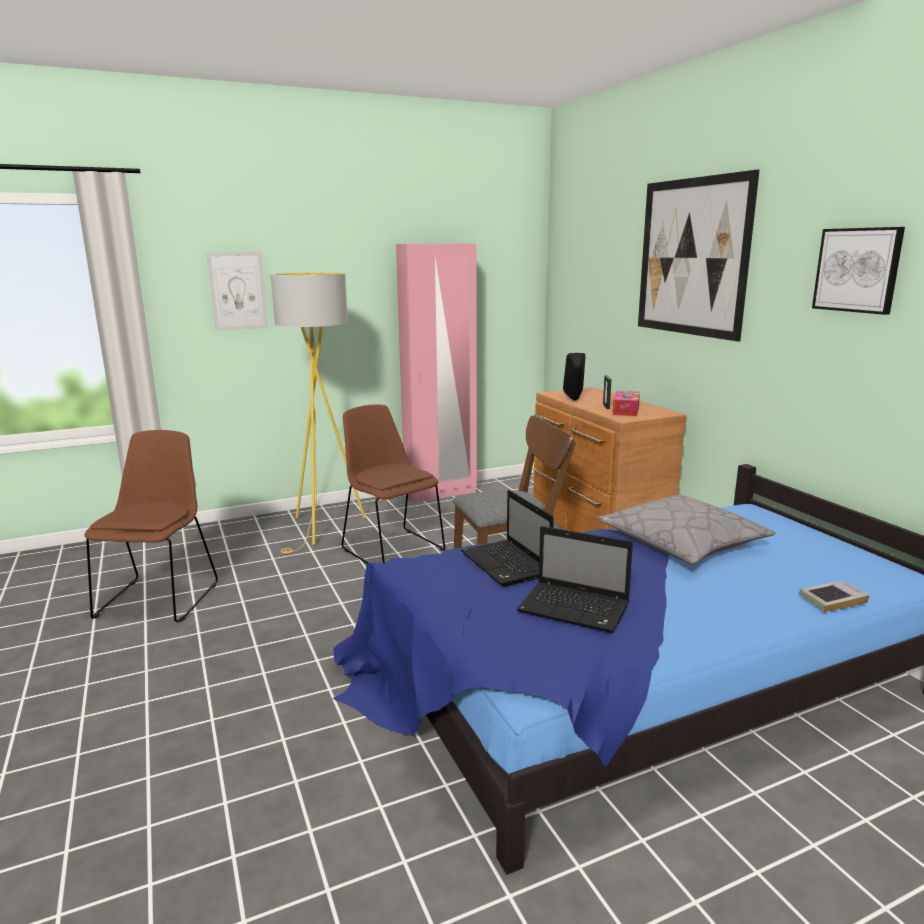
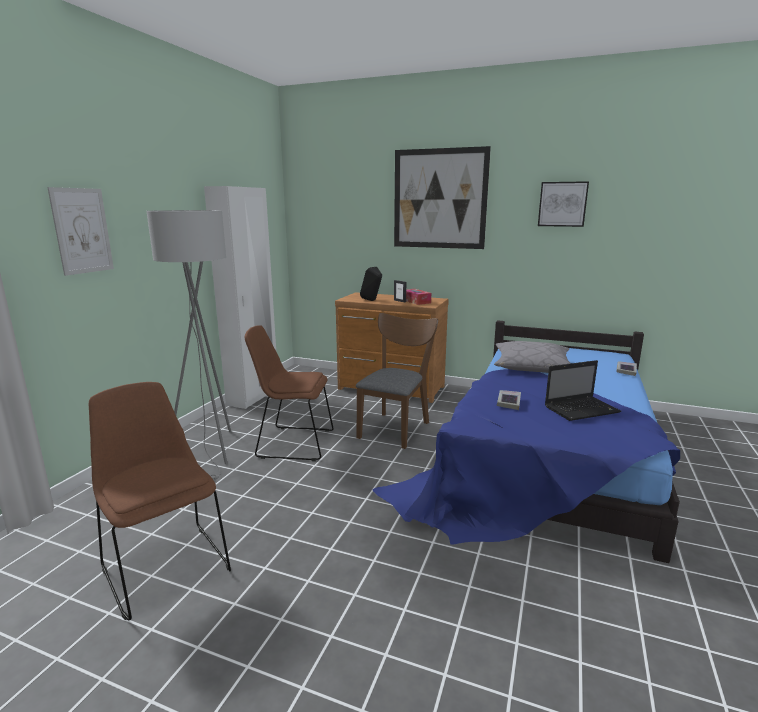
camera: 45 degrees left, 0 degrees up
yellow floor lamp [271,272,366,554] -> grey floor lamp [147,210,231,480]
pink wardrobe [396,243,477,503] -> white wardrobe [204,186,276,409]
laptop [461,490,553,587] -> book [497,390,521,410]

